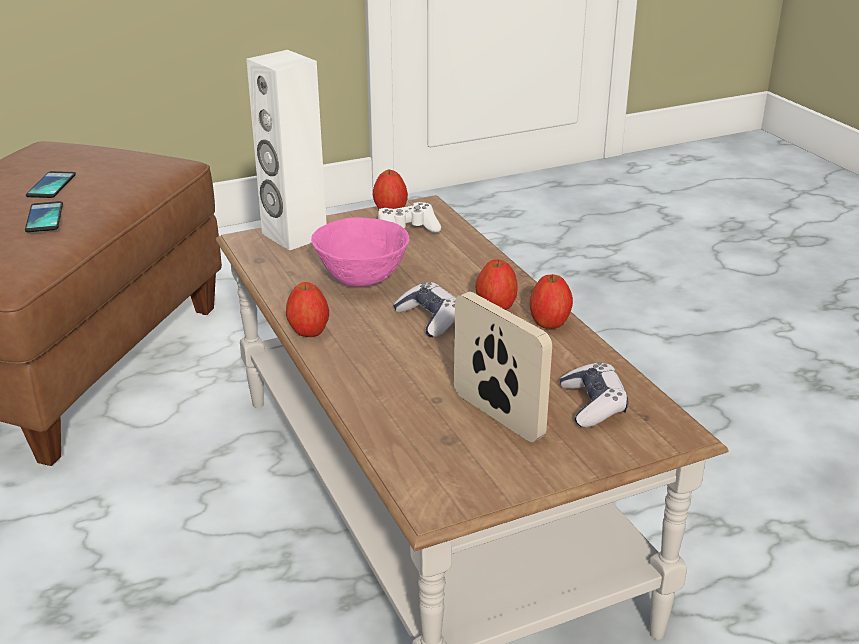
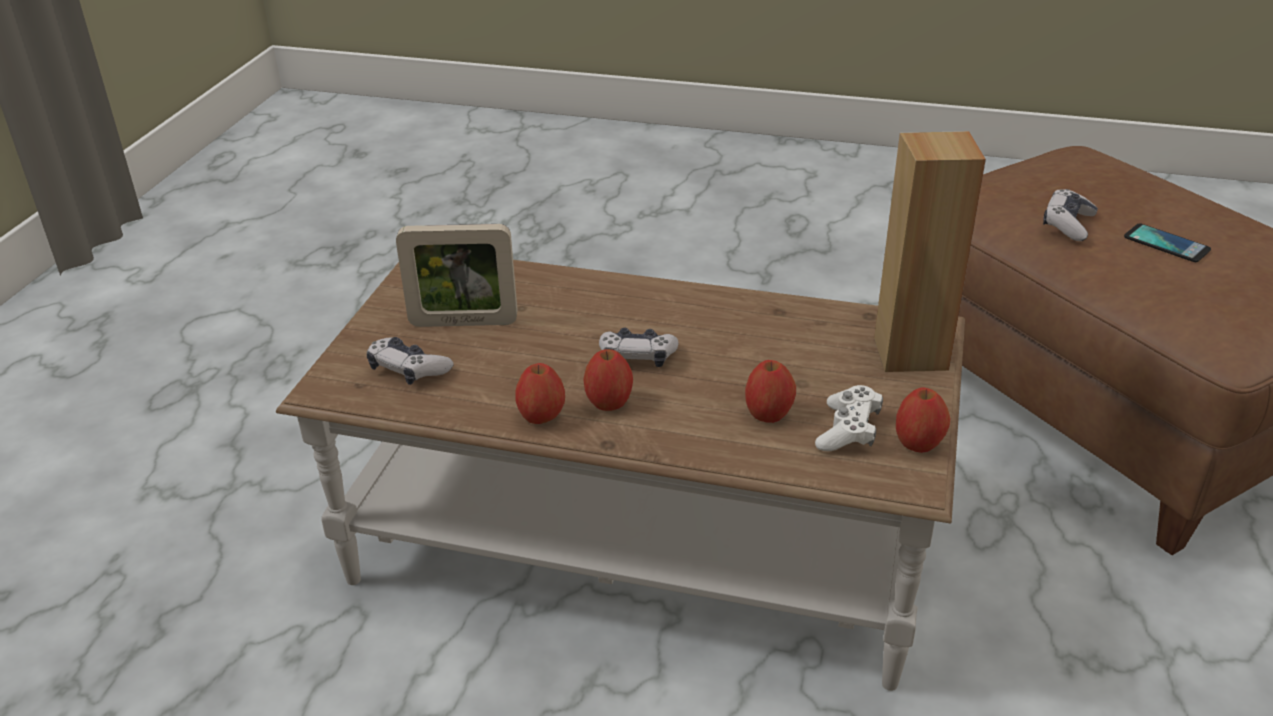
camera: 130 degrees right, 5 degrees up
phone [25,201,63,232] -> game controller [1043,189,1098,241]
white speaker [246,50,327,251] -> brown speaker [874,131,986,372]
apple [286,282,329,337] -> apple moved to [745,360,796,423]
pink bowl [311,217,409,287] -> none

